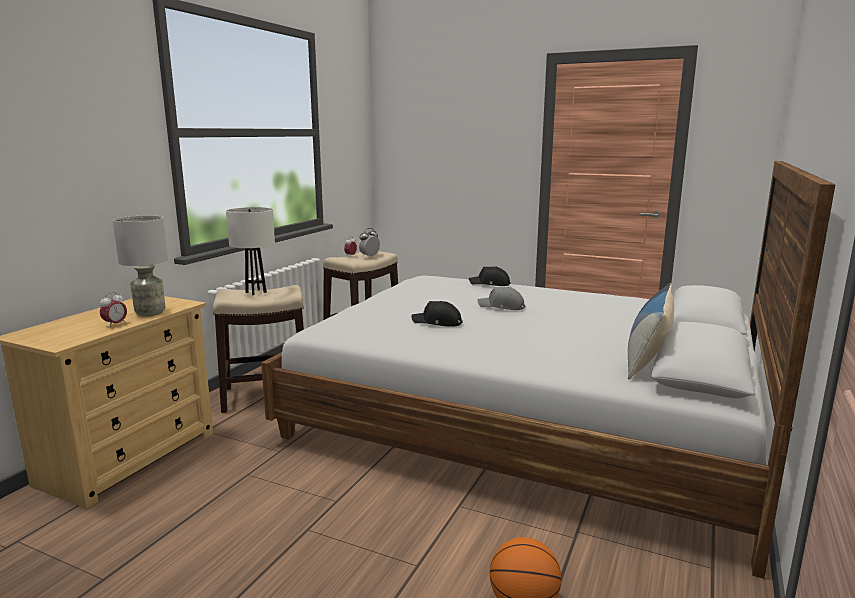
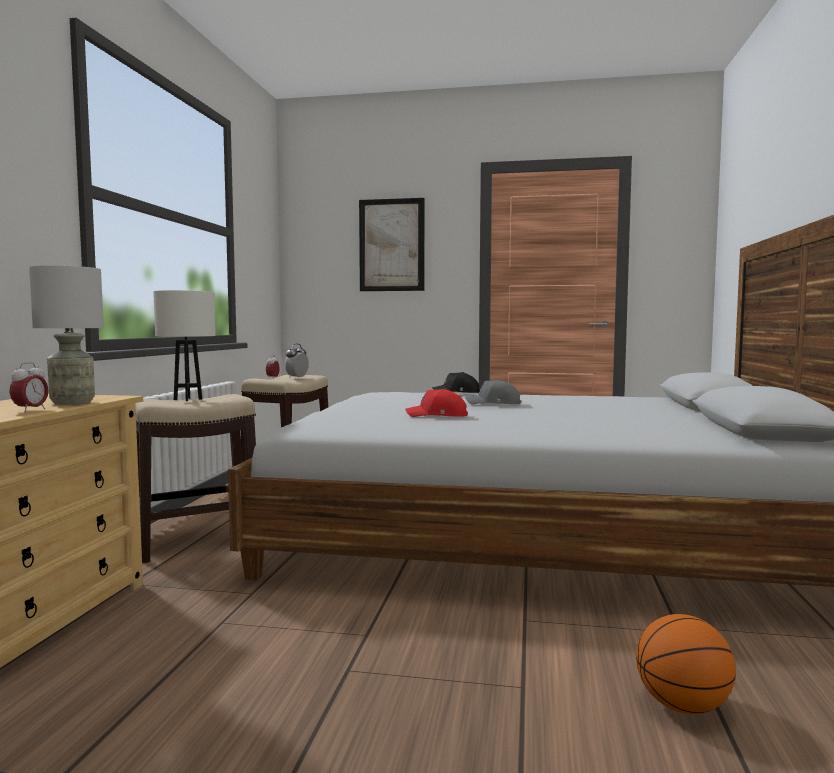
camera: 15 degrees left, 10 degrees down
black cap [411,301,463,327] -> red cap [405,389,468,417]
pillow [628,283,674,379] -> none
none -> picture [359,198,425,291]

